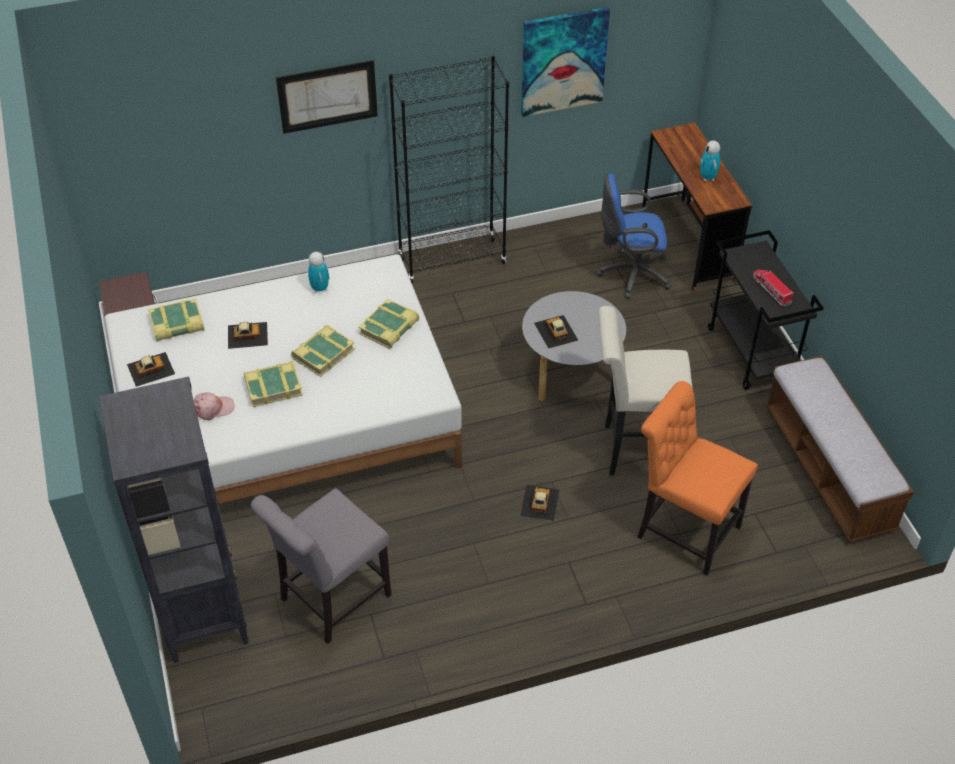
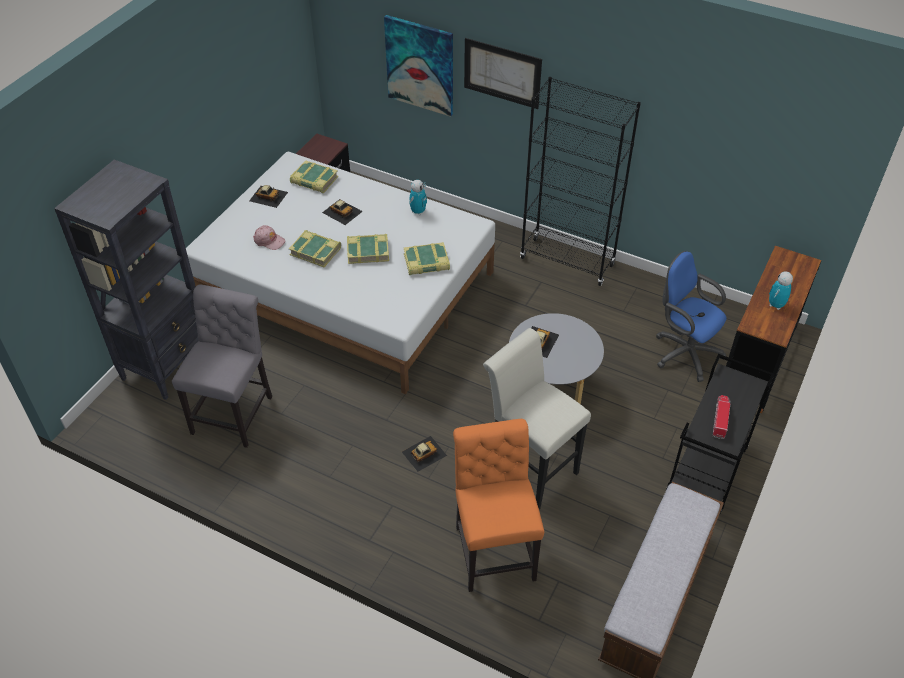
camera: 45 degrees right, 0 degrees up
grey chair [250,488,391,644] -> grey chair turned 105 degrees clockwise [172,285,272,448]
picture [521,7,610,117] -> picture moved to [384,15,453,117]

